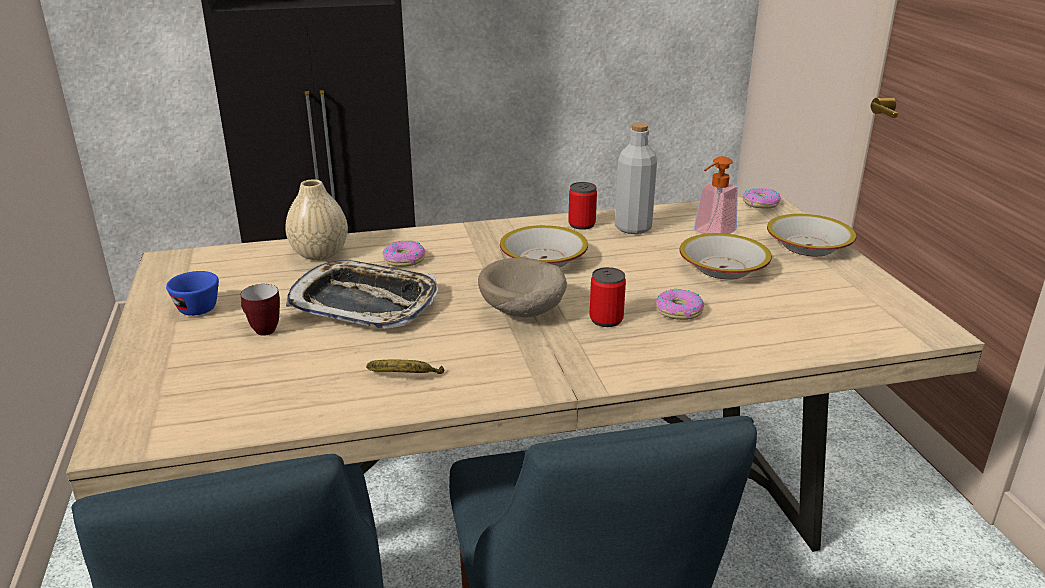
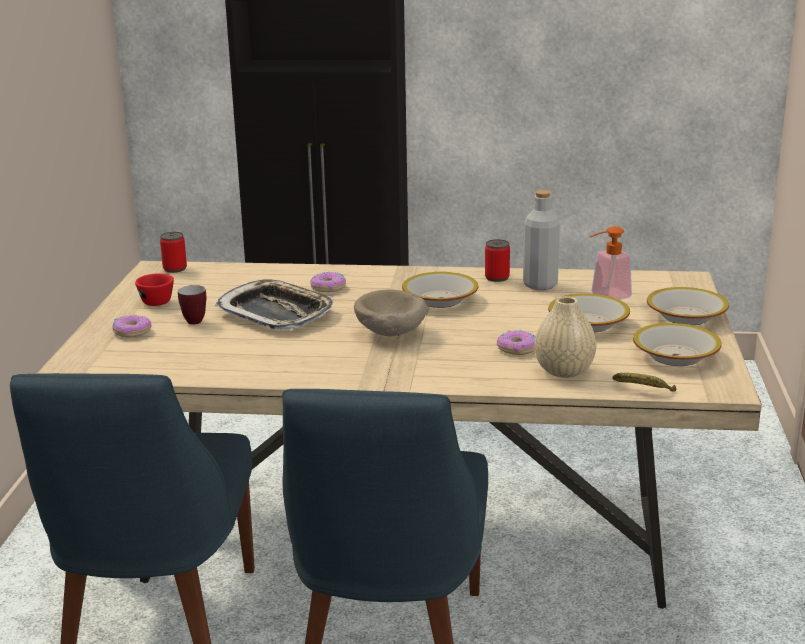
camera: 20 degrees right, 5 degrees down
blue cup [166,271,219,316] -> red cup [135,273,174,306]
beige vase [285,179,348,260] -> beige vase moved to [534,296,596,378]
banana [366,360,445,374] -> banana moved to [612,373,677,392]
can [590,267,626,327] -> can moved to [160,232,187,273]
donut [743,188,781,209] -> donut moved to [112,315,151,338]
none -> bowl [633,323,722,366]

